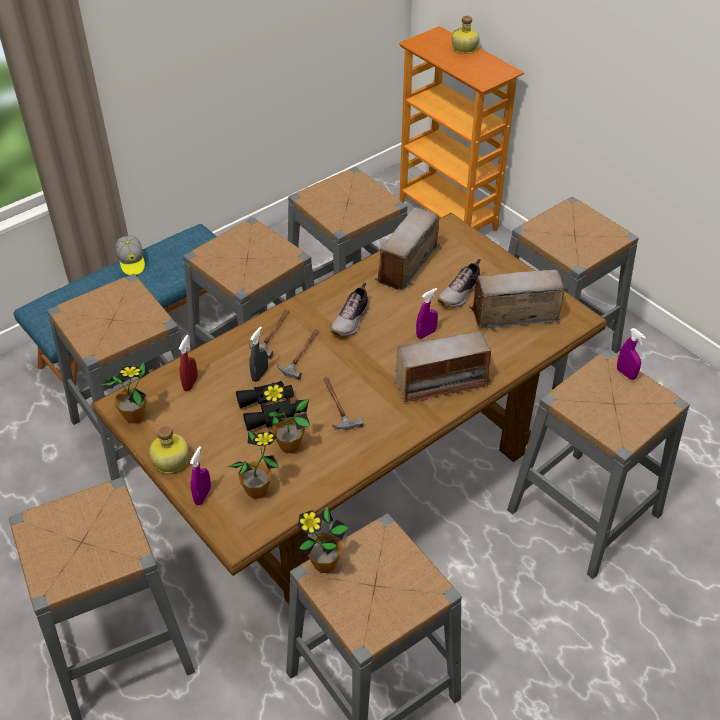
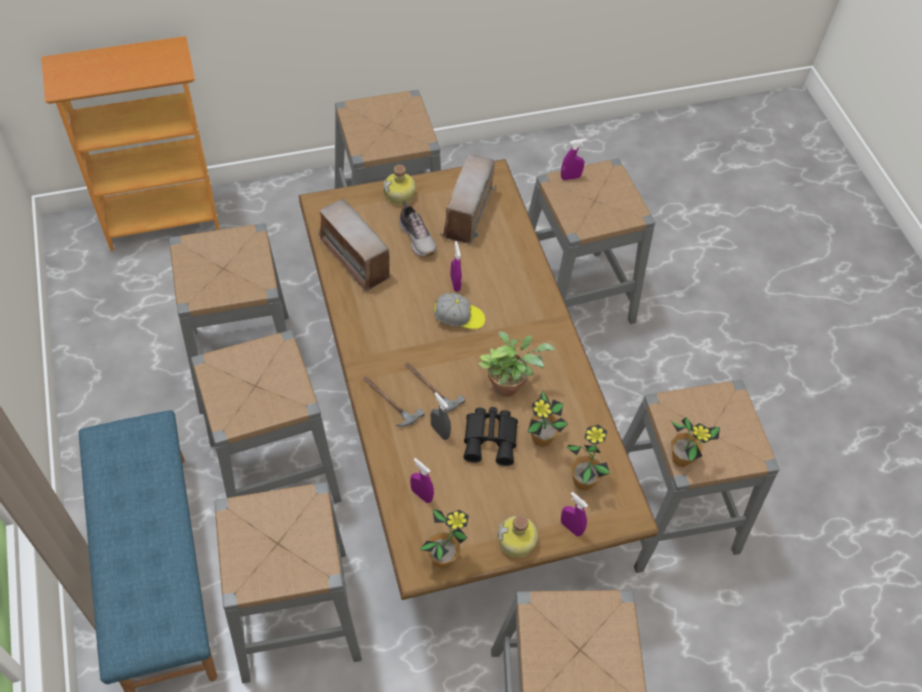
camera: 70 degrees left, 10 degrees up
cap [116,235,145,275] -> cap moved to [434,293,485,329]
red spray bottle [179,335,198,391] -> purple spray bottle [410,458,434,503]
hammer [323,377,363,430] -> potted plant [478,331,555,397]
shoe [330,282,369,337] -> none
radio [395,331,493,403] -> none
bottle [452,15,479,54] -> bottle moved to [384,165,416,205]

